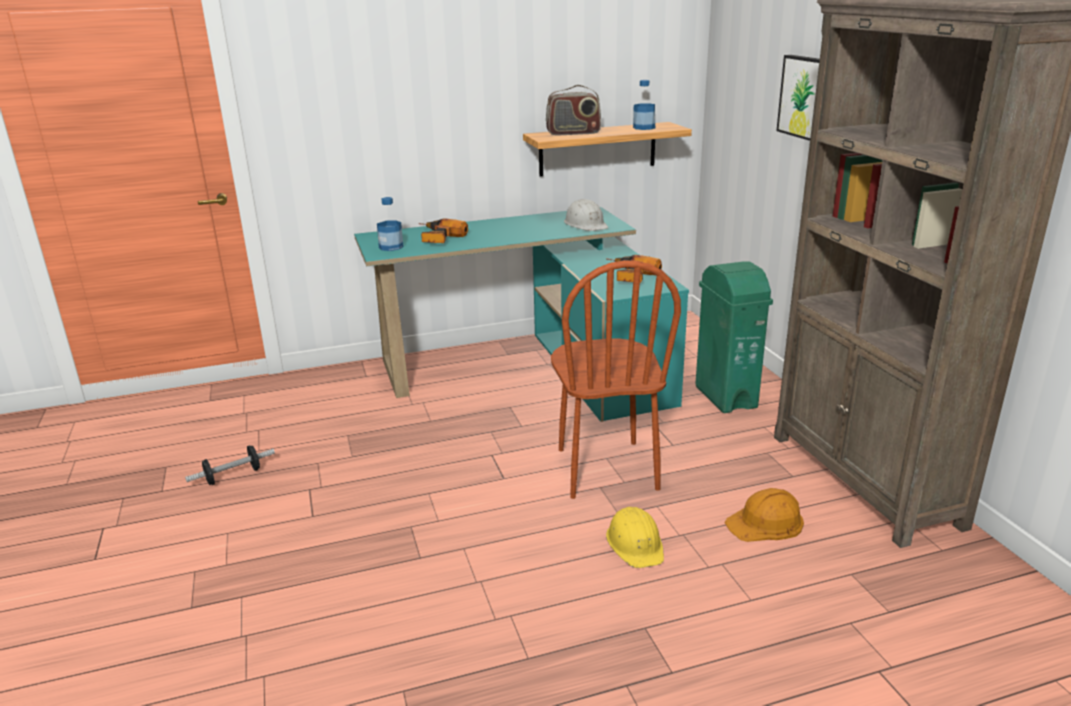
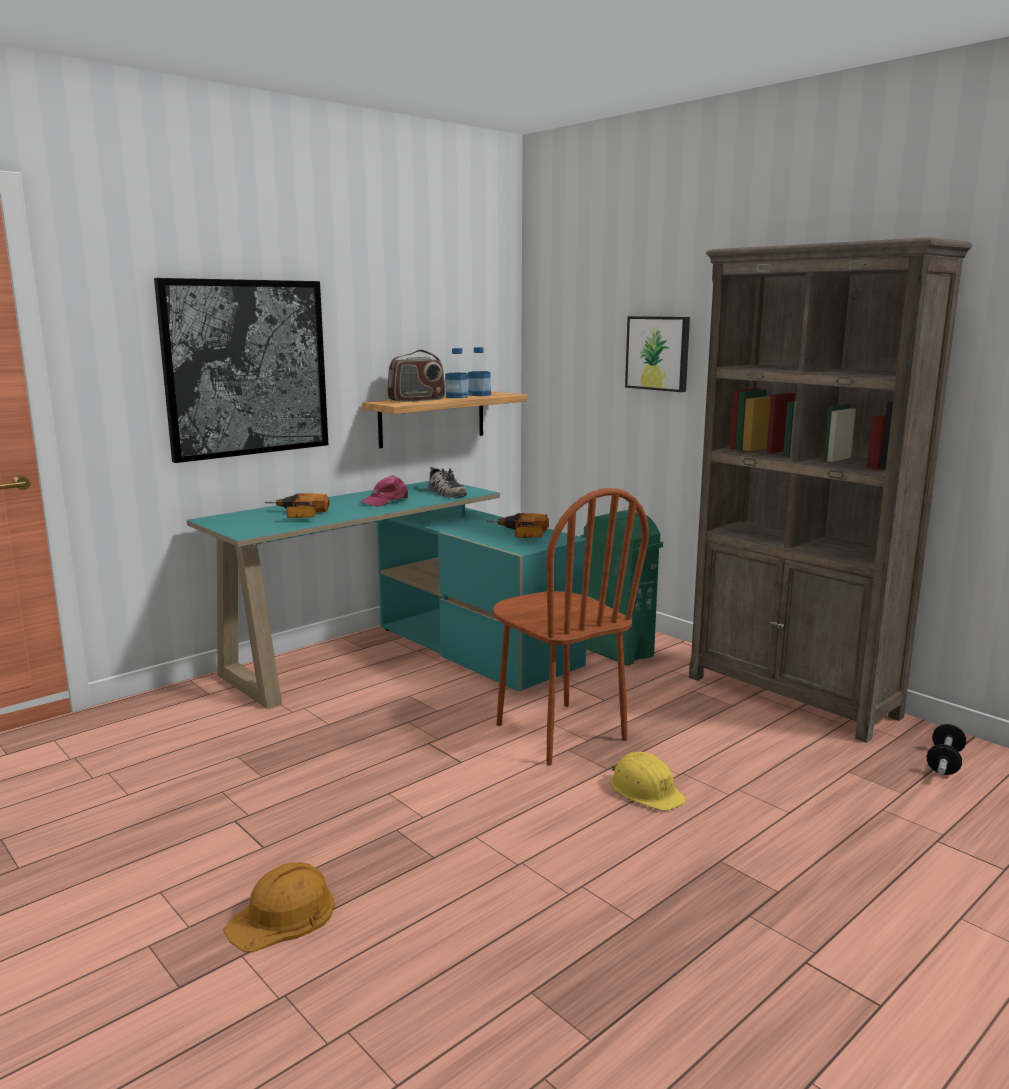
camera: 25 degrees left, 10 degrees down
dumbbell [185,445,275,485] -> dumbbell moved to [927,724,966,775]
bottle [377,197,404,251] -> bottle moved to [445,348,468,398]
white hard hat [564,199,608,231] -> shoe [428,467,467,498]
orange hard hat [725,488,804,542] -> orange hard hat moved to [223,862,335,952]
none -> picture [154,278,328,463]
none -> pink cap [359,475,408,507]

